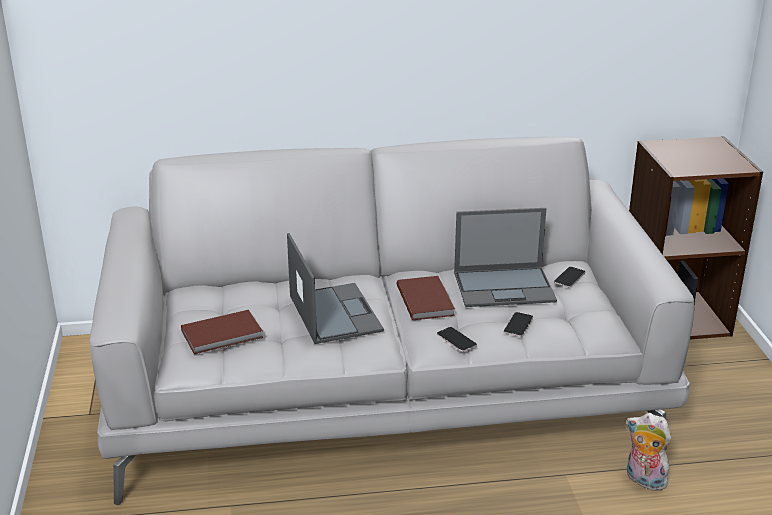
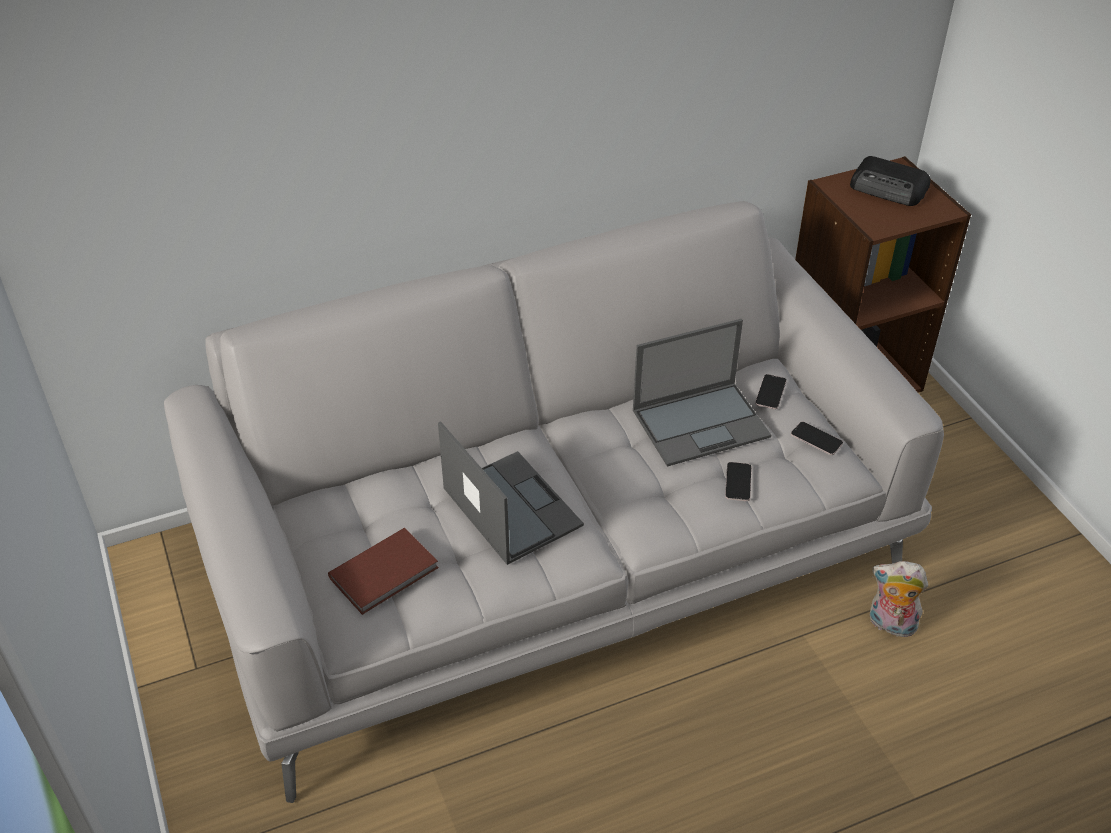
camera: 15 degrees left, 15 degrees up
brown book [397,276,455,320] -> none
phone [437,327,477,352] -> phone moved to [791,422,843,455]
none -> radio [850,156,931,206]

